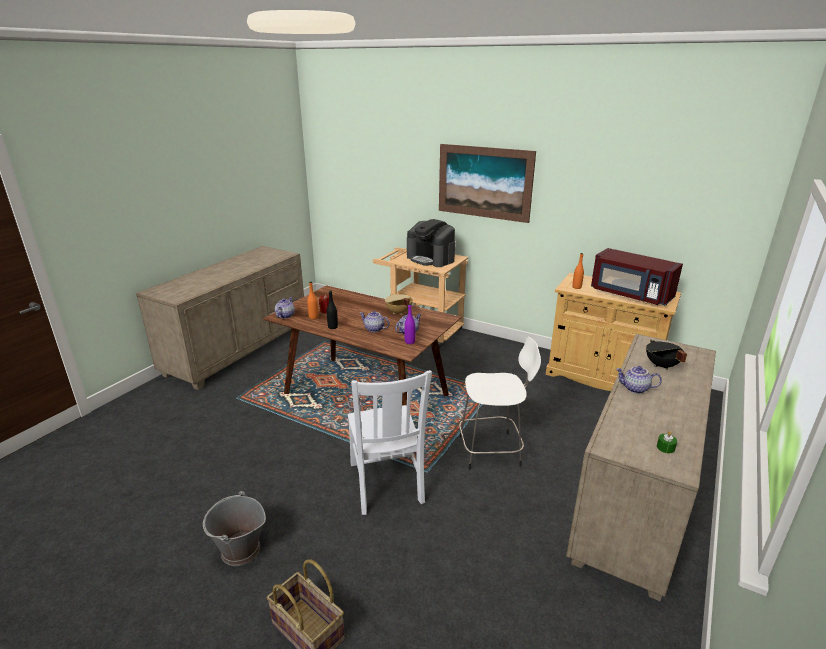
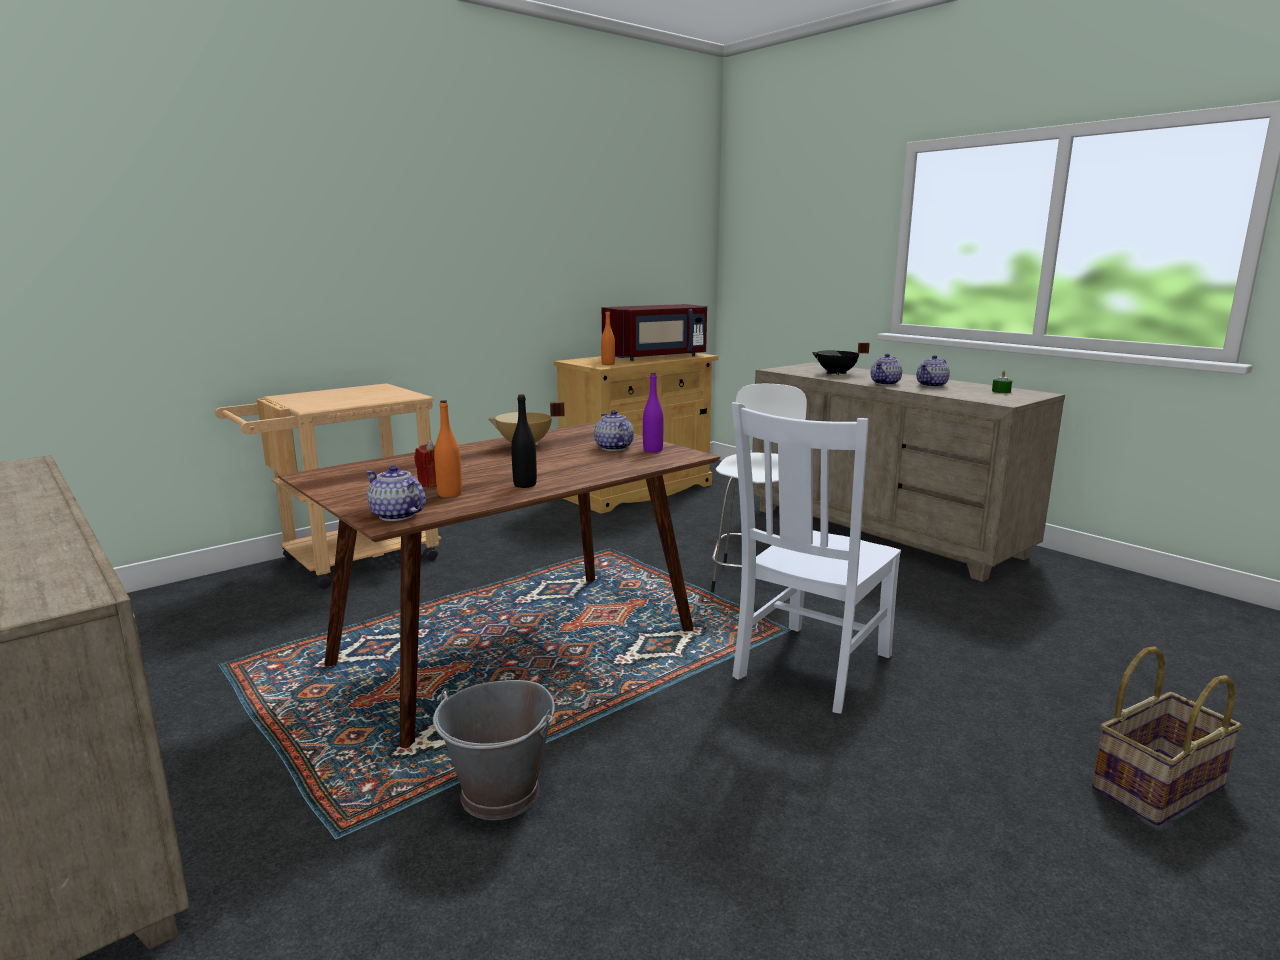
camera: 70 degrees left, 10 degrees down
grey bucket [203,491,266,566] -> grey bucket moved to [433,680,555,820]
white chair [348,370,432,515] -> white chair turned 120 degrees clockwise [732,402,901,714]
teapot [360,311,389,332] -> teapot moved to [917,355,950,387]
coffee machine [407,219,455,267] -> none
picture [439,144,536,223] -> none

